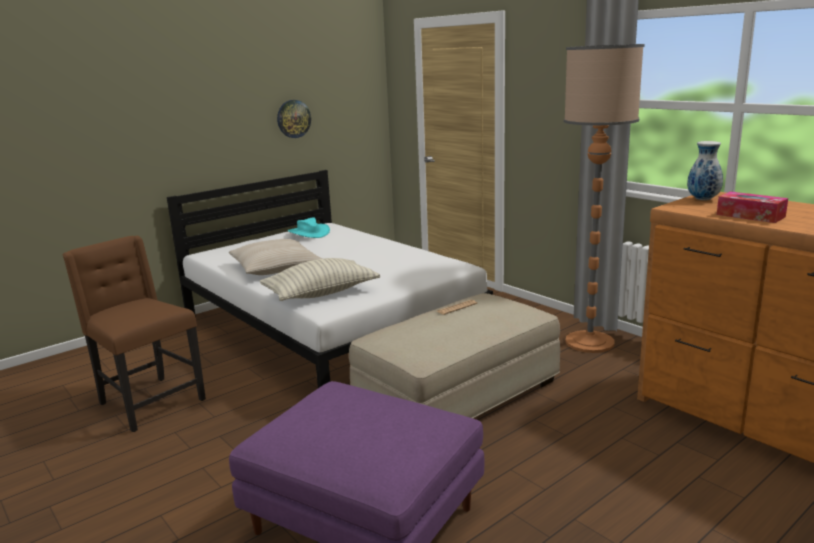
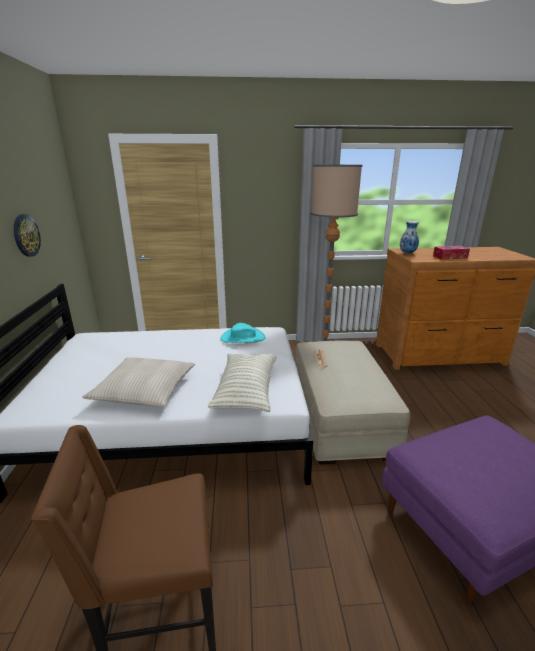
camera: 55 degrees left, 5 degrees up
turquoise hat [288,217,330,238] -> turquoise hat moved to [220,323,266,343]

